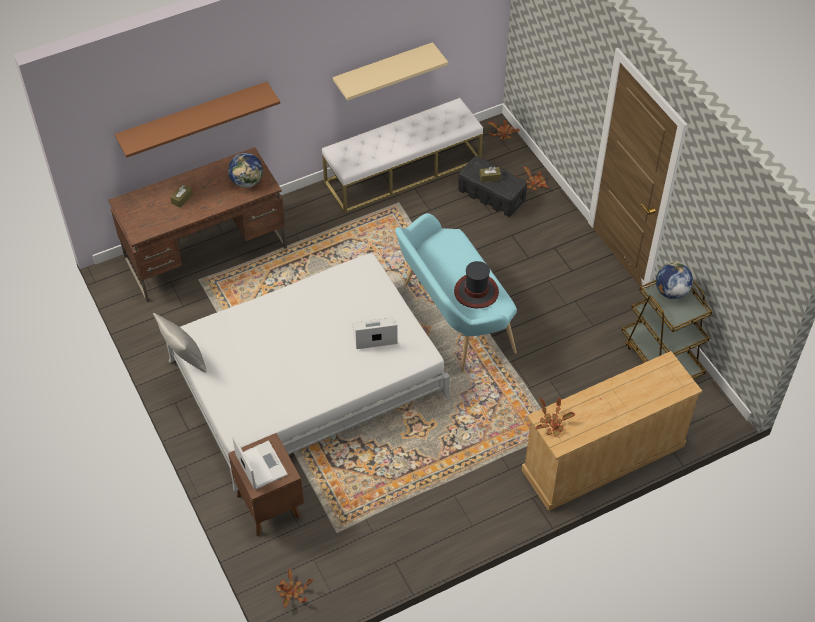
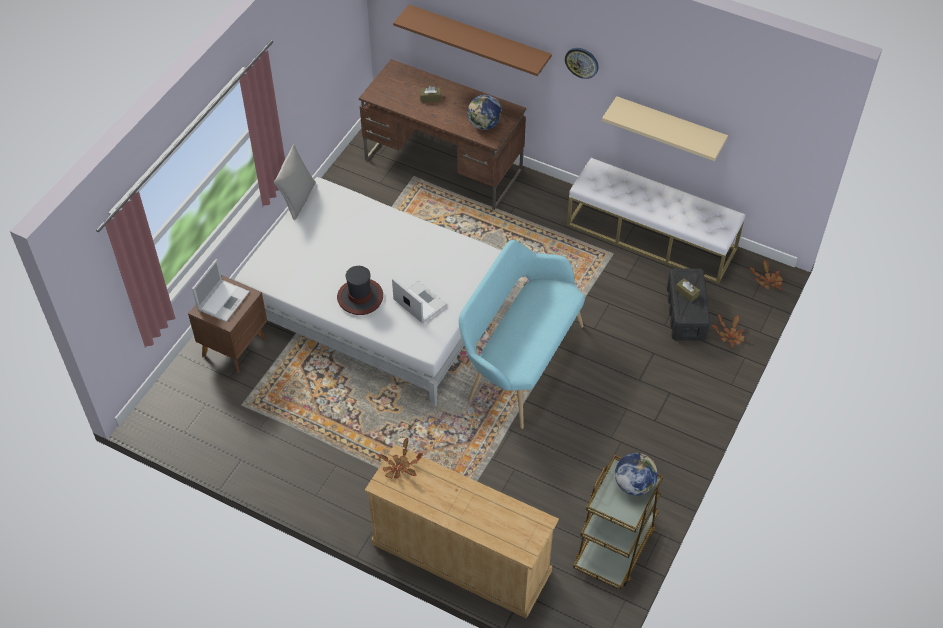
camera: 55 degrees right, 0 degrees up
potted plant [276,569,313,608] -> none
hat [454,261,499,308] -> hat moved to [337,266,383,315]
none -> wall clock [565,48,598,79]

